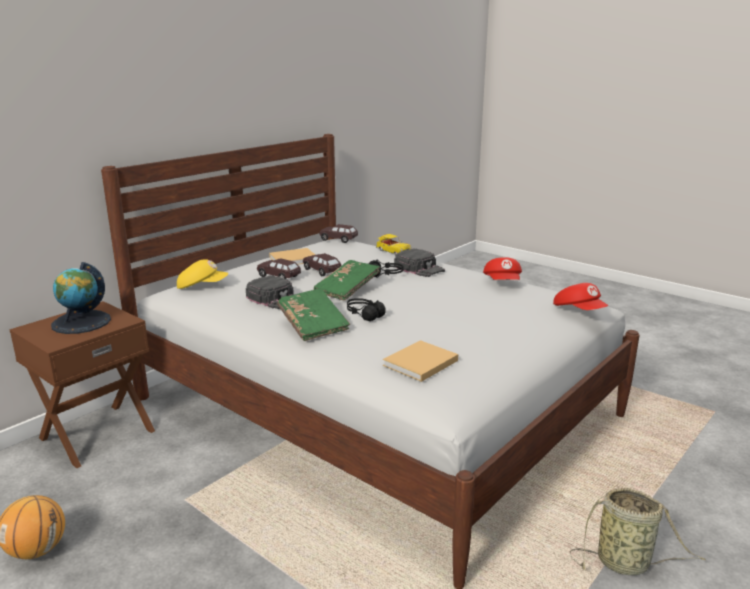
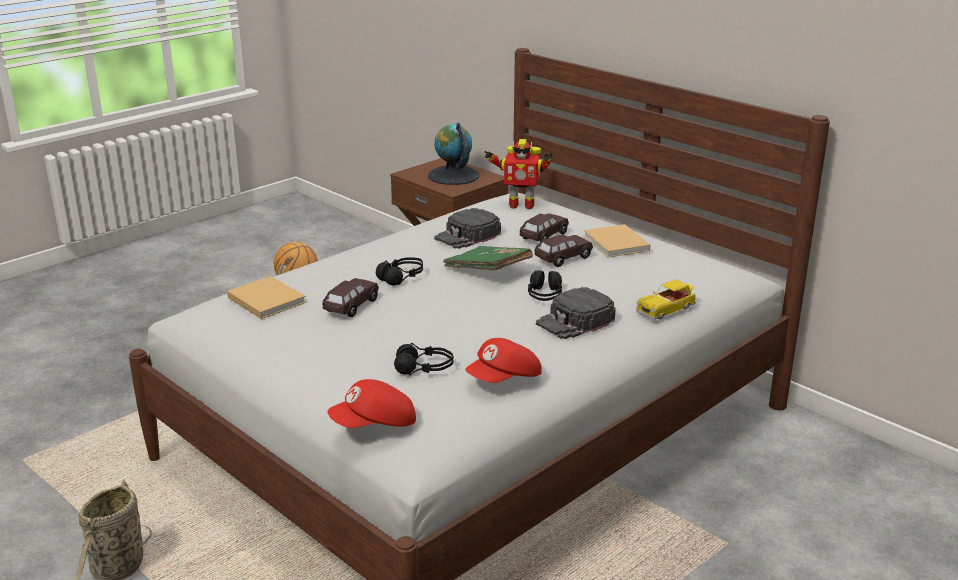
camera: 95 degrees right, 5 degrees up
yellow cap [177,259,228,289] -> toy robot [484,139,553,209]
green book [277,288,350,341] -> none
brown toy car [319,224,358,243] -> brown toy car moved to [322,278,379,317]
red cap [483,257,522,280] -> red cap turned 45 degrees counterclockwise [465,338,542,383]
none -> black headphones [394,343,454,375]

